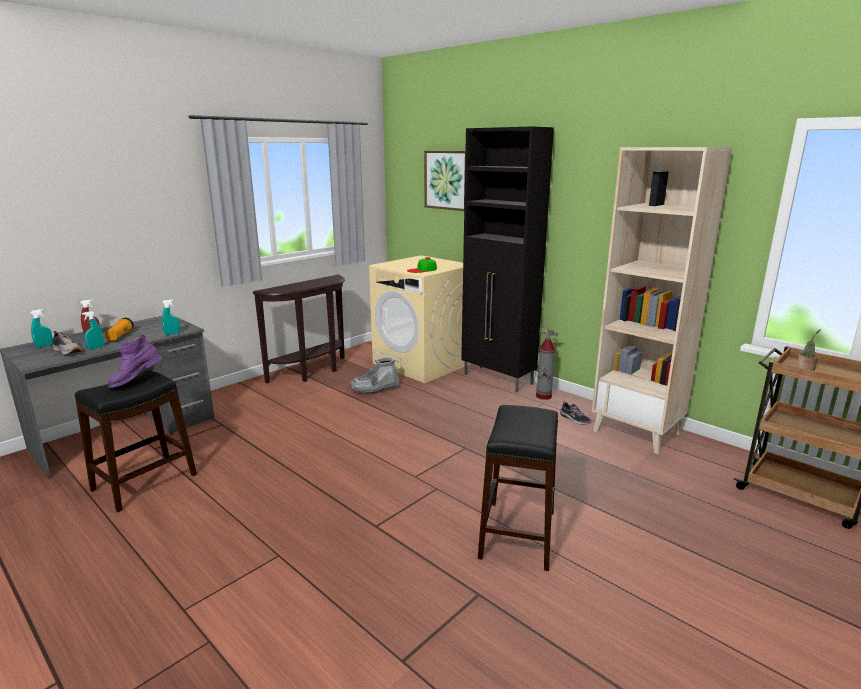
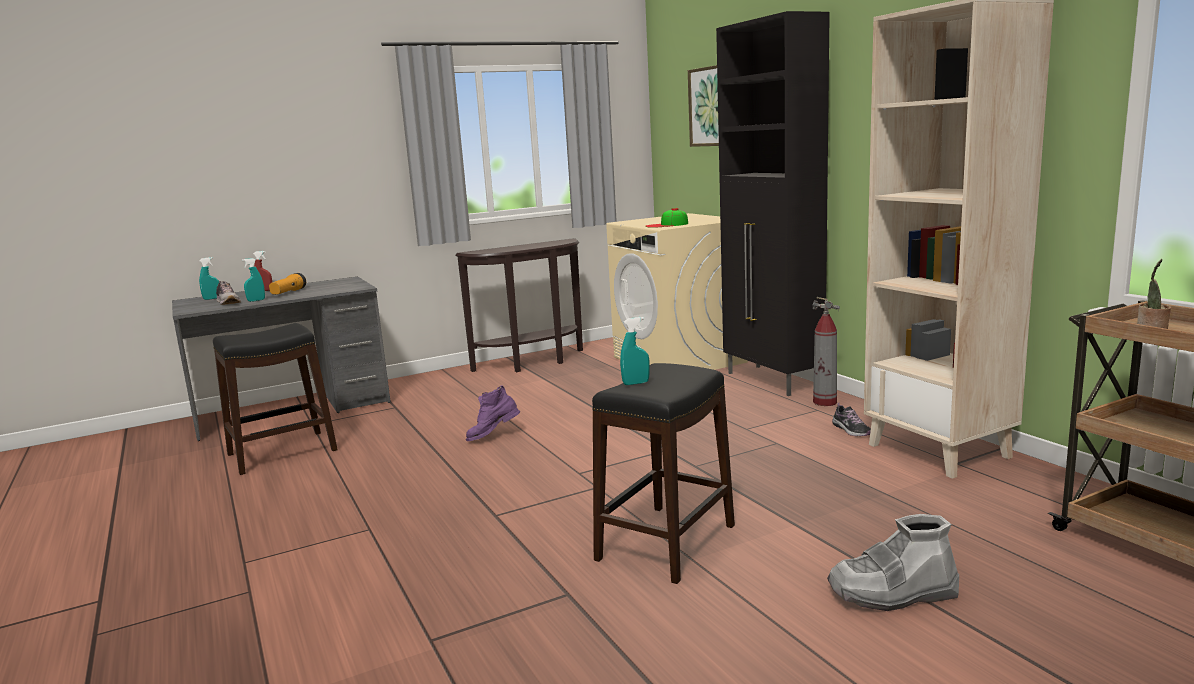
camera: 20 degrees right, 5 degrees down
purple boot [108,334,163,388] -> purple boot moved to [466,385,520,441]
turquoise spray bottle [162,299,180,335] -> turquoise spray bottle moved to [620,317,650,385]
grey boot [350,358,400,394] -> grey boot moved to [827,514,959,611]

